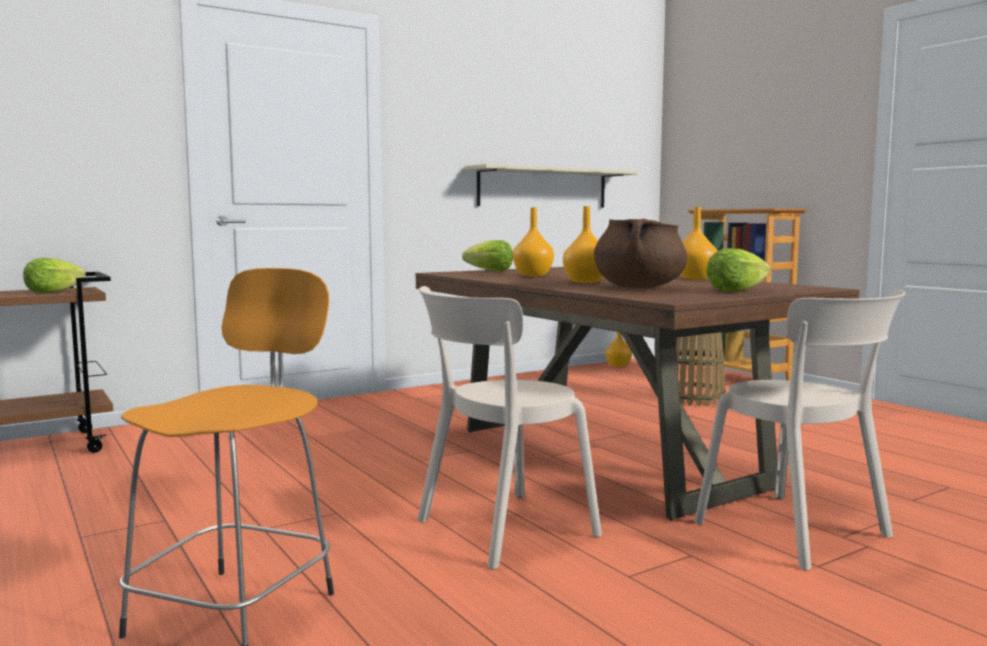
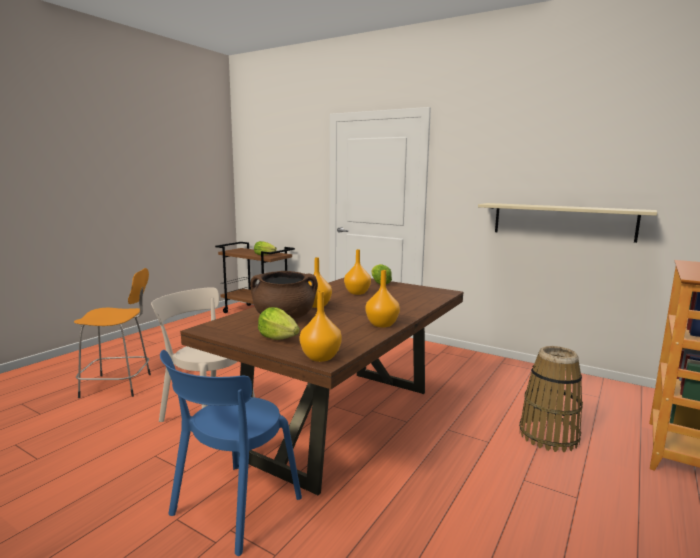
camera: 65 degrees right, 5 degrees up
orange vase [605,332,632,367] -> orange vase moved to [299,291,342,362]
beige chair [694,289,905,571] -> blue chair [160,350,302,556]

